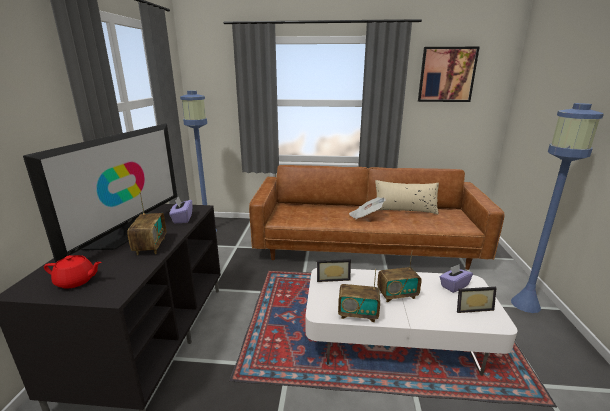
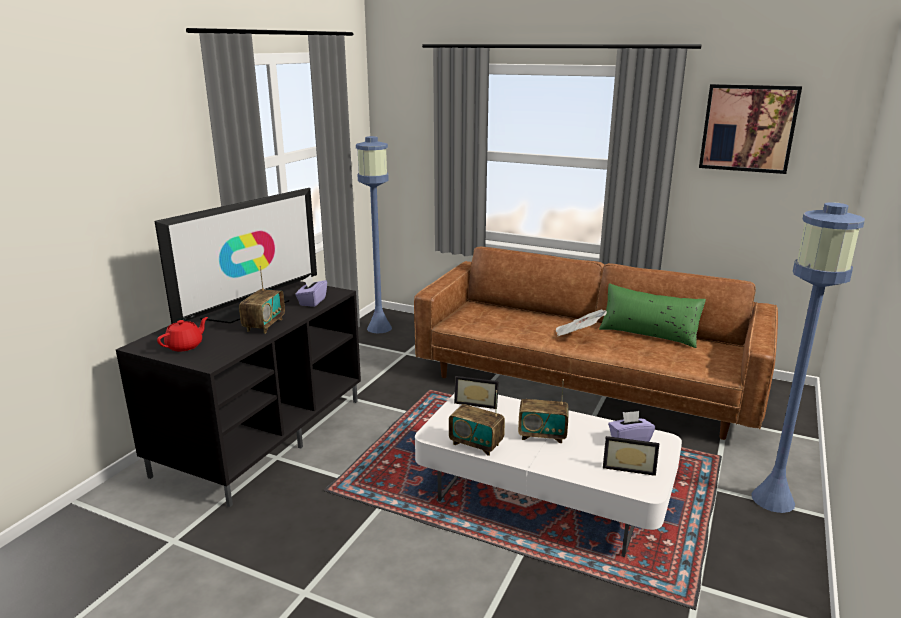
camera: 20 degrees right, 0 degrees up
red teapot [44,255,101,289] -> red teapot turned 75 degrees counterclockwise [157,317,208,352]
beige pillow [375,180,439,214] -> green pillow [599,283,706,348]

